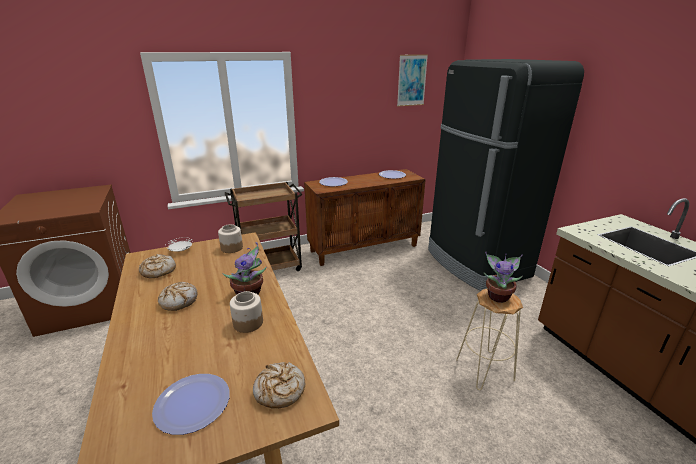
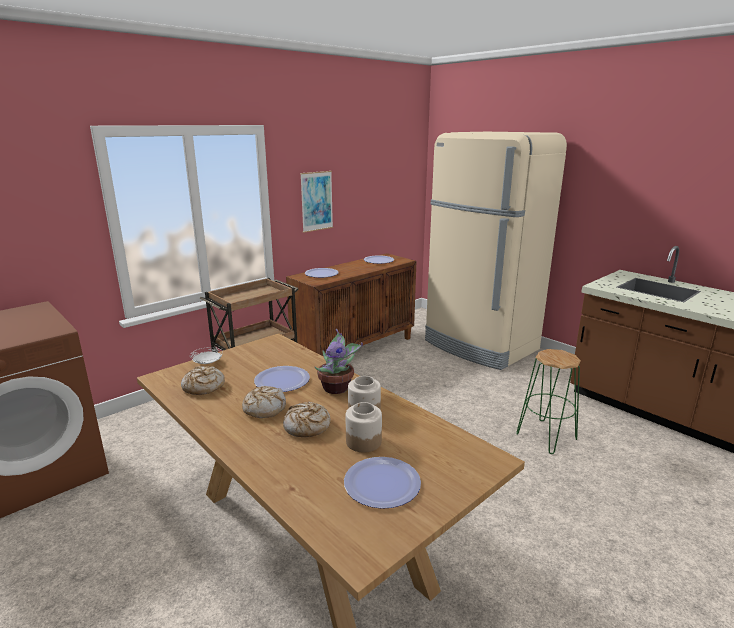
camera: 20 degrees left, 5 degrees down
jar [218,224,243,253] -> jar moved to [346,402,382,453]
bread [253,362,306,408] -> bread moved to [283,401,331,437]
picture [397,54,428,107] -> picture moved to [300,171,333,233]
black fridge [428,59,584,291] -> beige fridge [425,132,567,370]
beige stool [456,289,523,390] -> green stool [516,349,581,454]
potted plant [484,252,523,303] -> none
none -> plate [254,366,310,392]

